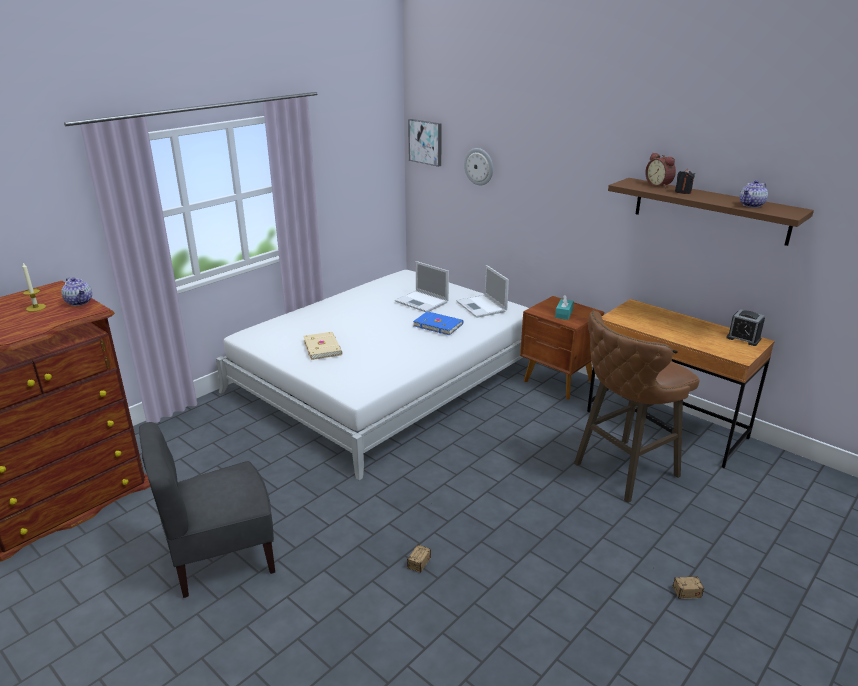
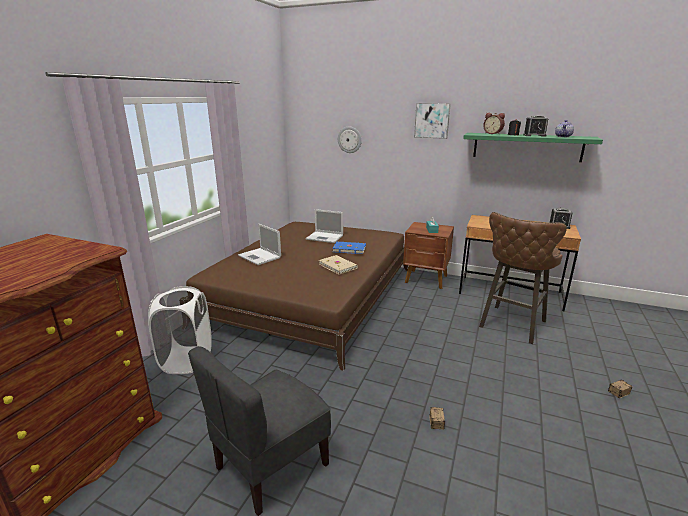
camera: 20 degrees left, 5 degrees down
candle [22,263,46,312] -> none
teapot [61,277,92,306] -> none
white bed [216,270,529,480] -> brown bed [186,222,408,371]
beige book [303,332,342,360] -> beige book moved to [319,255,358,275]
picture [408,119,442,167] -> picture moved to [414,103,451,139]
laptop [456,265,509,318] -> laptop moved to [238,224,281,265]
brown shelf [608,178,814,246] -> green shelf [463,133,603,162]
none -> white laundry basket [148,286,212,374]
none -> alarm clock [523,115,548,137]

